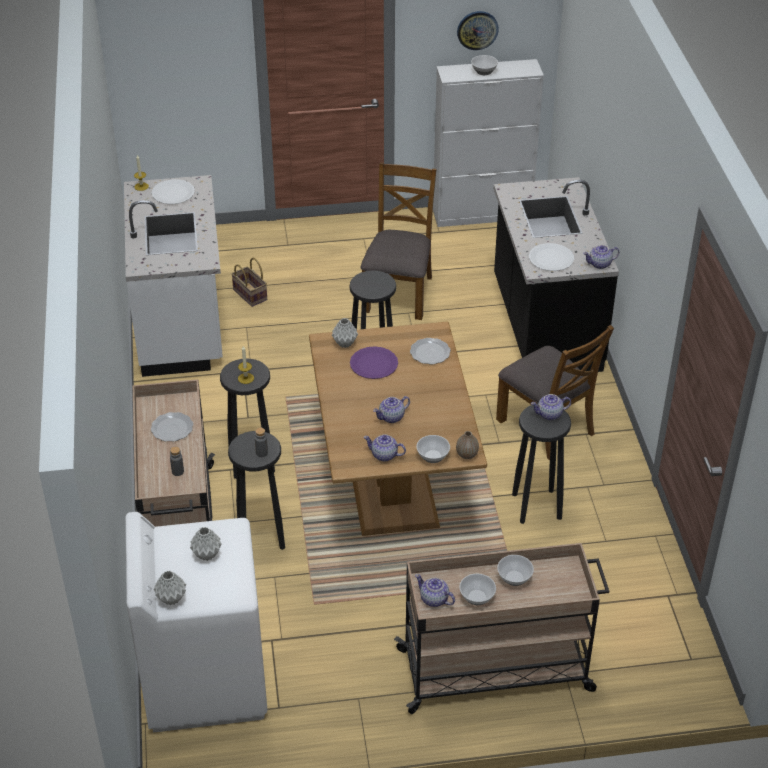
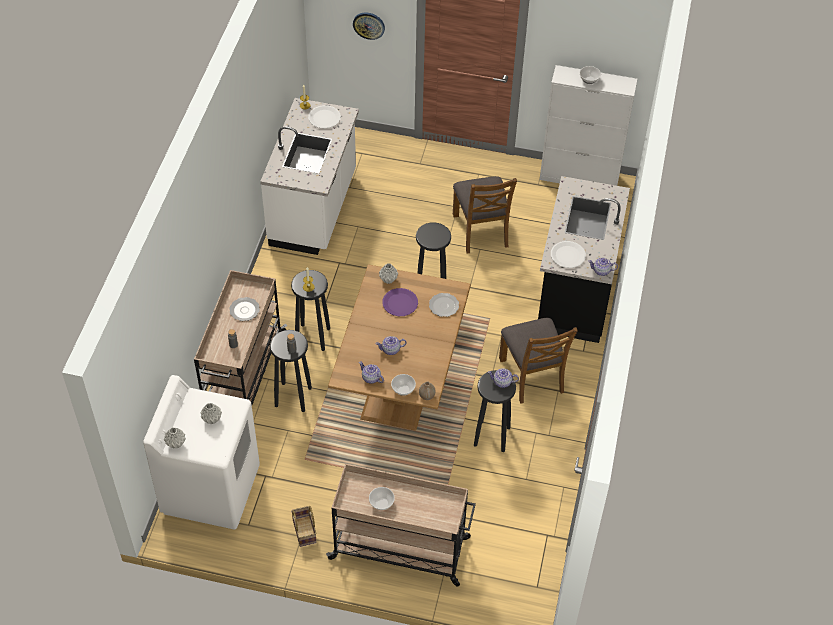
camera: 20 degrees right, 10 degrees up
basket [231,258,267,307] -> basket moved to [291,506,317,547]
brown chair [361,162,436,320] -> brown chair turned 135 degrees clockwise [453,176,517,253]
teapot [415,574,455,607] -> none
wall clock [457,11,499,50] -> wall clock moved to [353,13,385,40]
bowl [497,555,534,586] -> none

